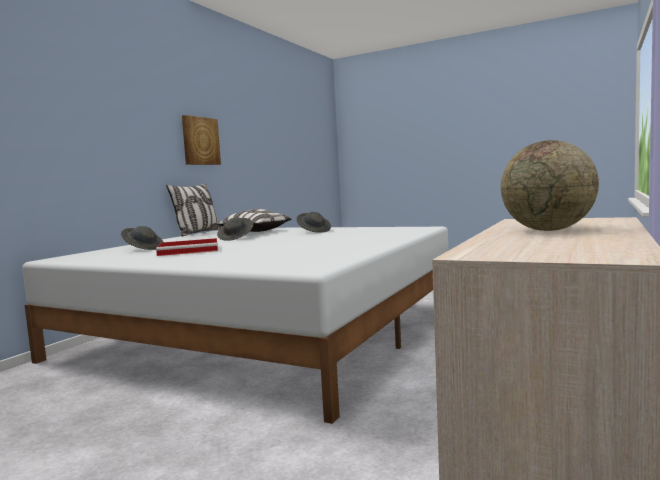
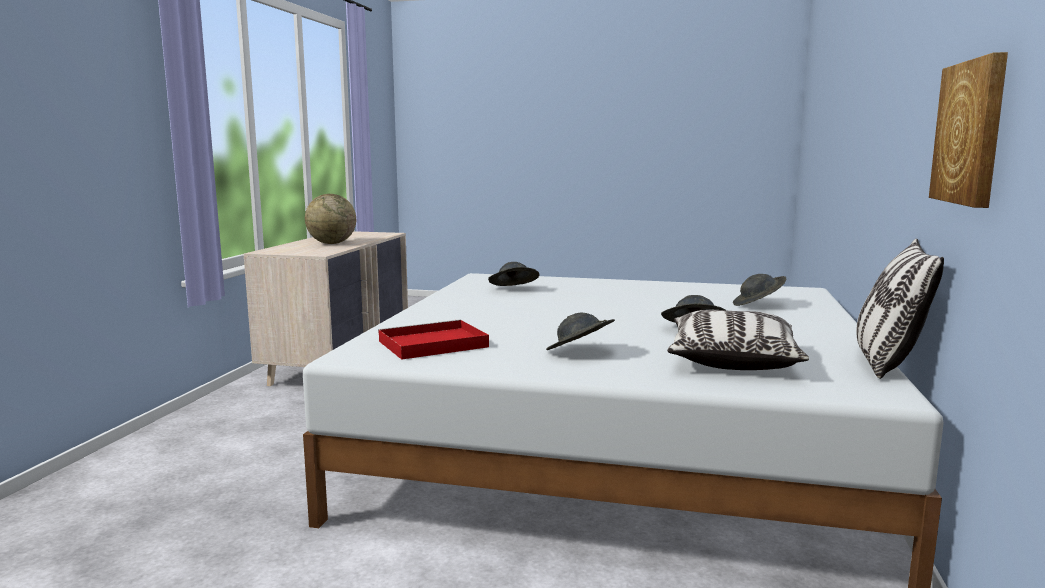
camera: 165 degrees right, 5 degrees up
red tray [156,238,218,256] -> red tray moved to [378,319,489,360]
none -> grey hat [488,262,539,286]

